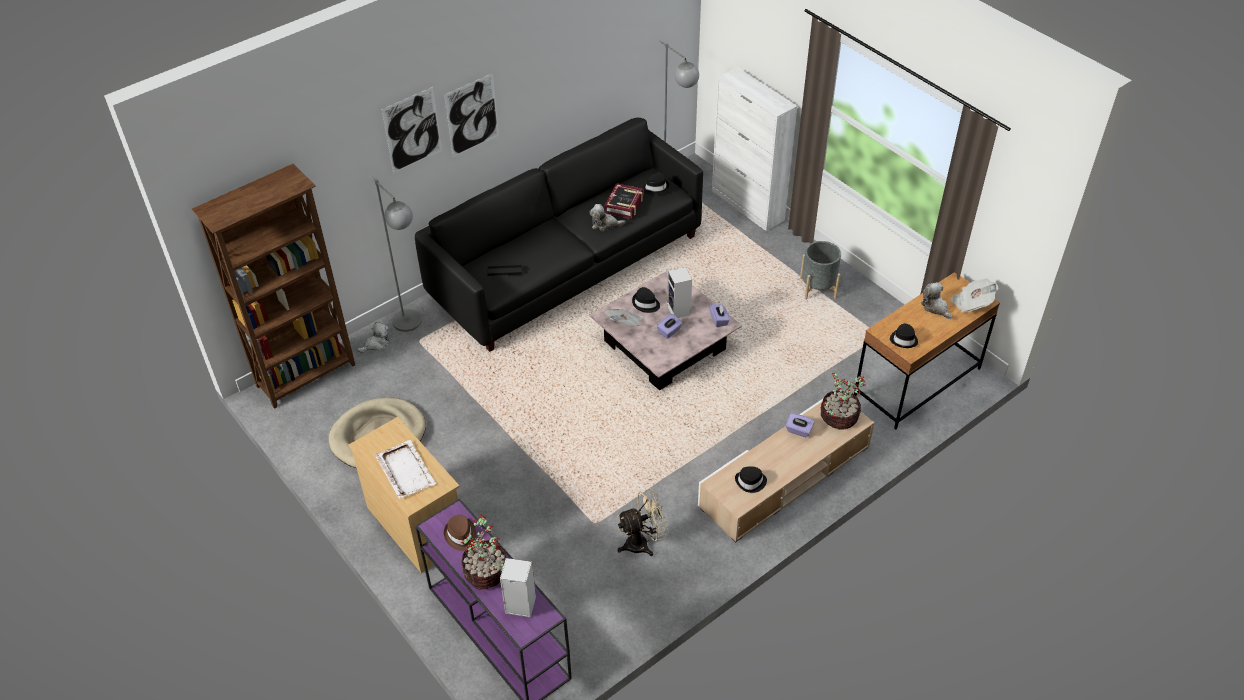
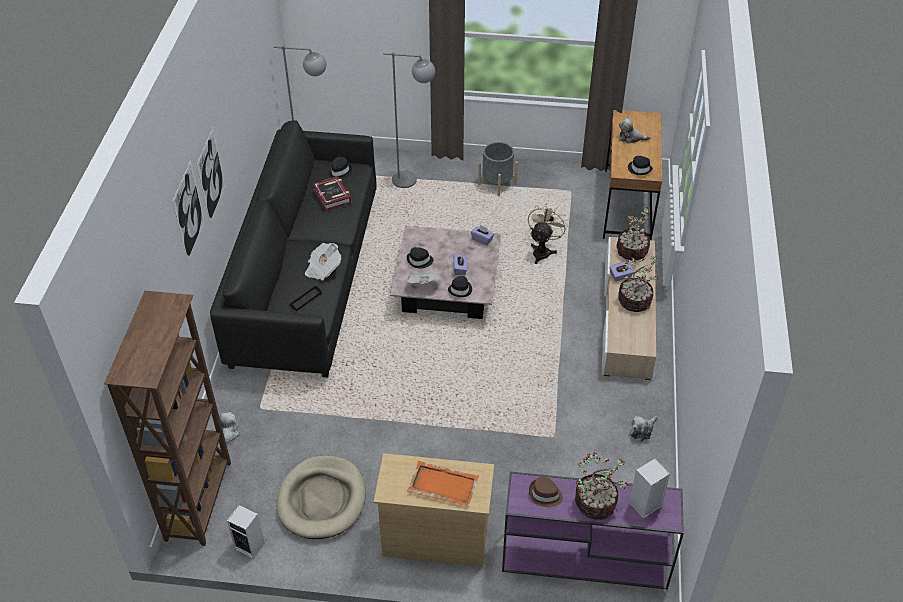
camera: 45 degrees left, 0 degrees up
grey floor lamp [370,176,422,332] -> grey floor lamp moved to [383,52,435,188]
white tray [375,440,437,499] -> orange tray [407,461,479,506]
plush toy [590,204,625,231] -> plush toy moved to [630,416,658,442]
beige fan [617,488,669,556] -> beige fan moved to [528,203,568,264]
speaker [667,267,692,318] -> speaker moved to [227,505,265,558]
white cabinet [712,67,797,231] -> none
black hat [735,466,767,493] -> black hat moved to [448,276,472,297]
newspaper [950,278,999,313] -> newspaper moved to [305,243,341,281]
none -> potted plant [618,256,659,312]

